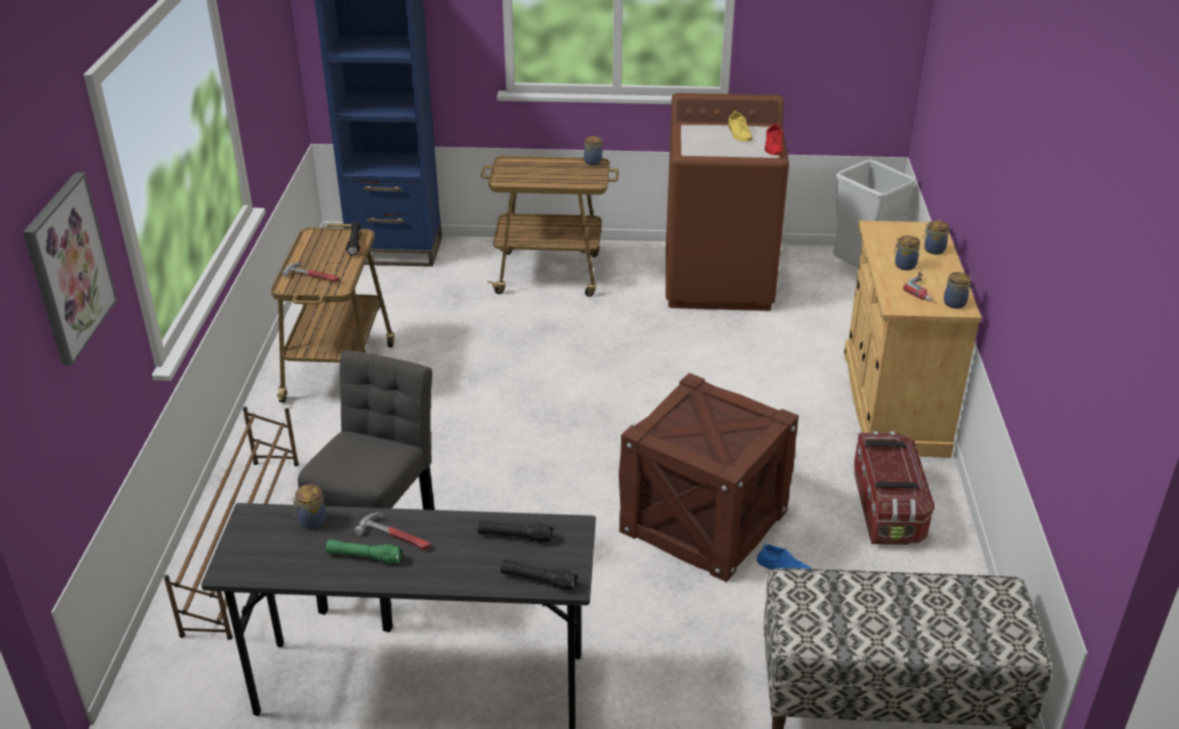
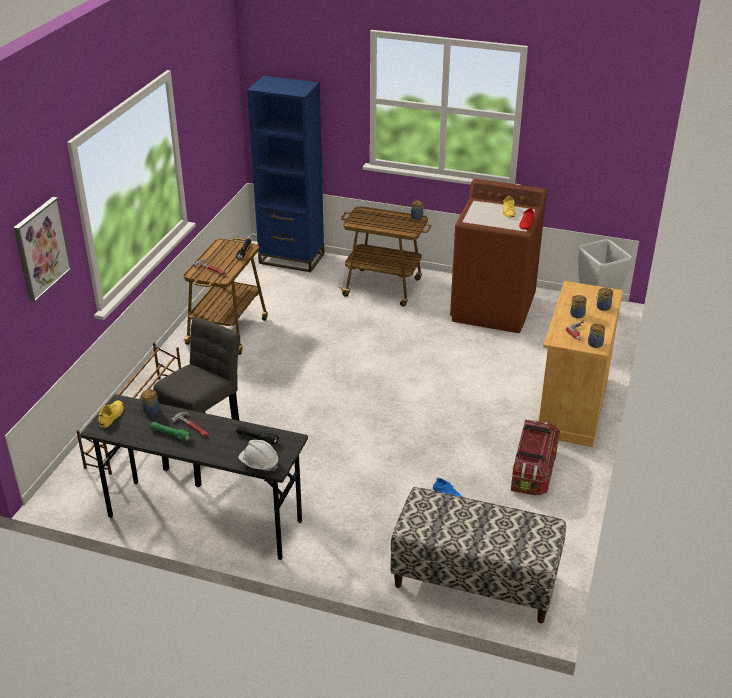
camera: 15 degrees right, 0 degrees up
black flashlight [500,560,578,590] -> white hard hat [238,440,278,471]
crate [619,373,799,582] -> none
none -> yellow shoe [99,400,123,428]

